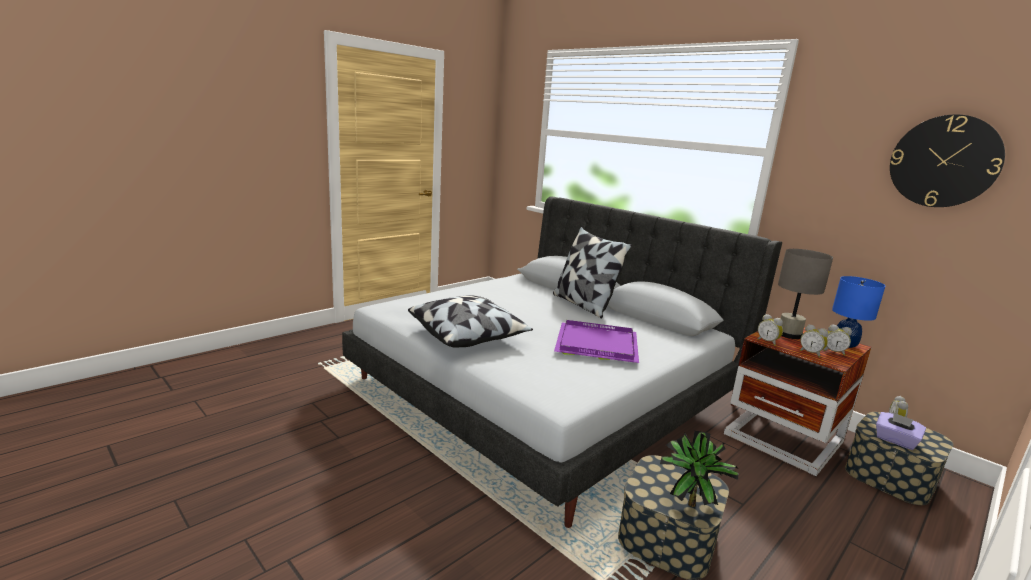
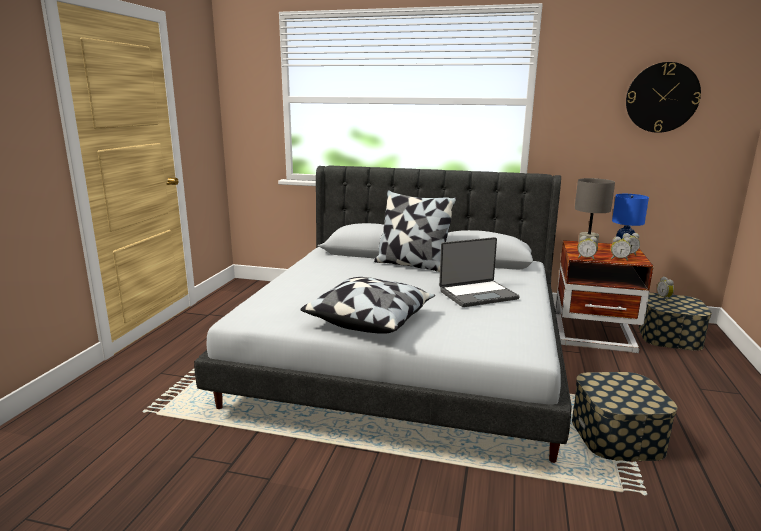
camera: 30 degrees left, 0 degrees up
purple tray [554,320,639,363] -> laptop [439,237,520,307]
potted plant [660,431,739,507] -> none
purple tissue box [876,412,926,450] -> none

